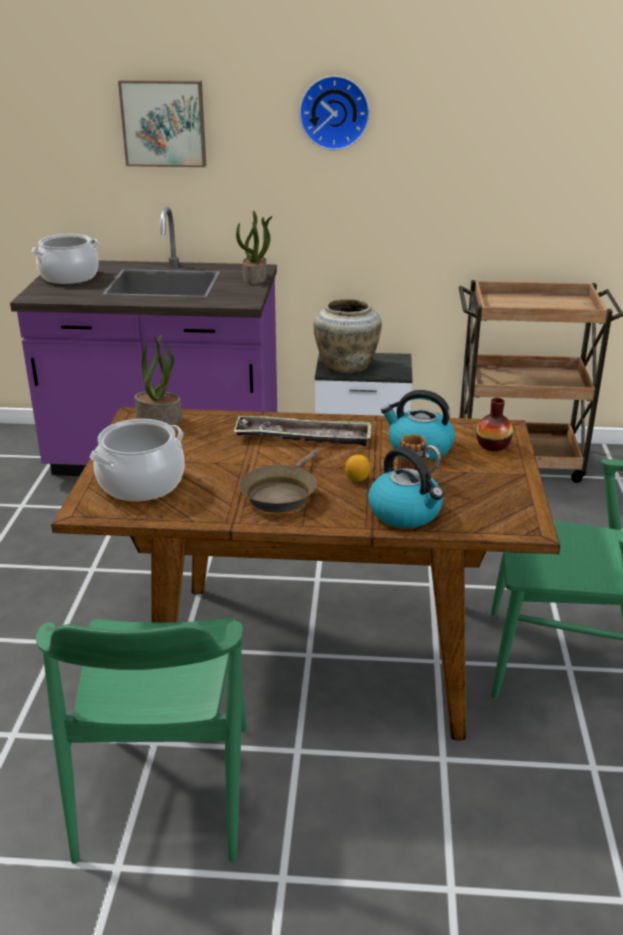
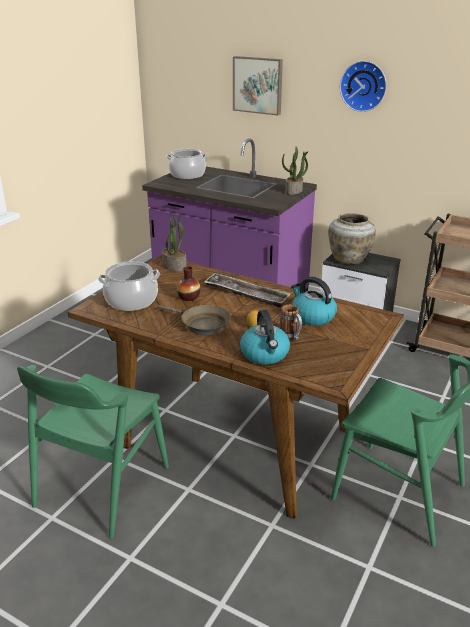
camera: 25 degrees right, 0 degrees up
brown frying pan [239,449,319,513] -> brown frying pan turned 105 degrees counterclockwise [157,305,231,335]
vase [476,398,513,451] -> vase moved to [177,266,200,301]

